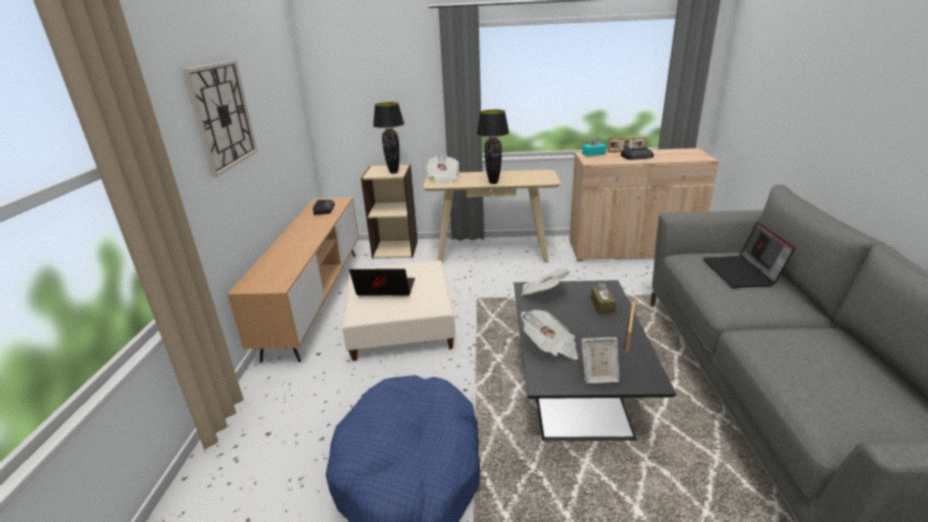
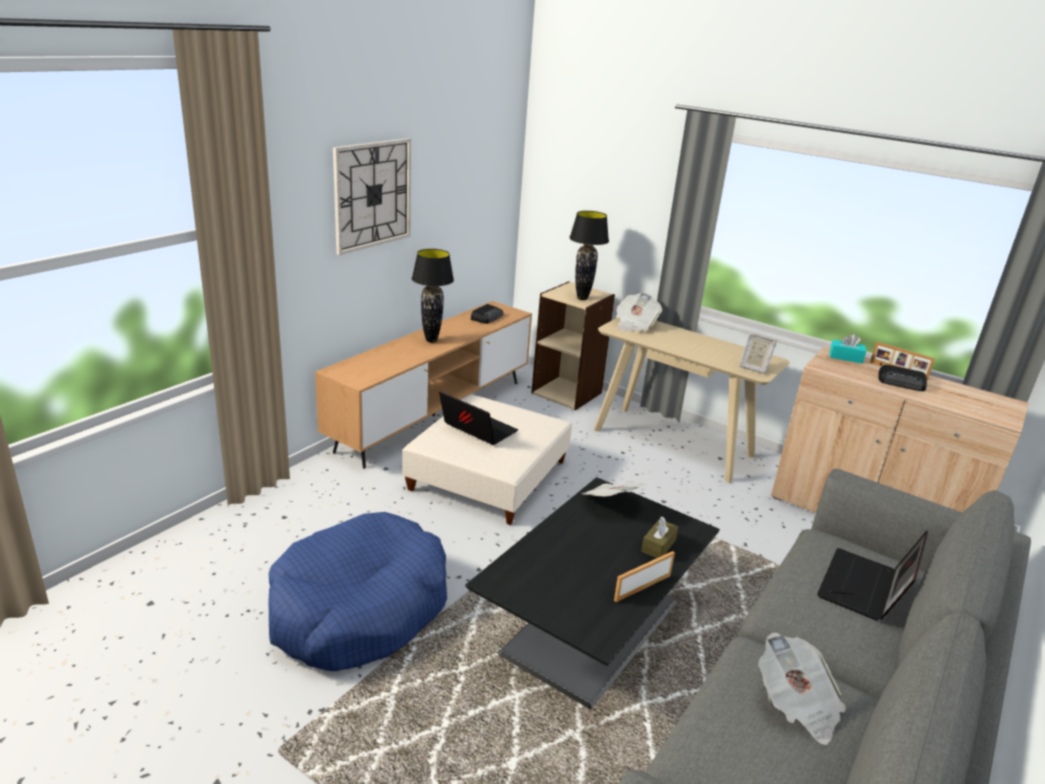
camera: 30 degrees right, 0 degrees up
black table lamp [477,110,509,184] -> black table lamp moved to [412,249,454,343]
newspaper [521,310,578,360] -> newspaper moved to [758,632,846,745]
picture frame [581,337,619,384] -> picture frame moved to [740,333,777,374]

